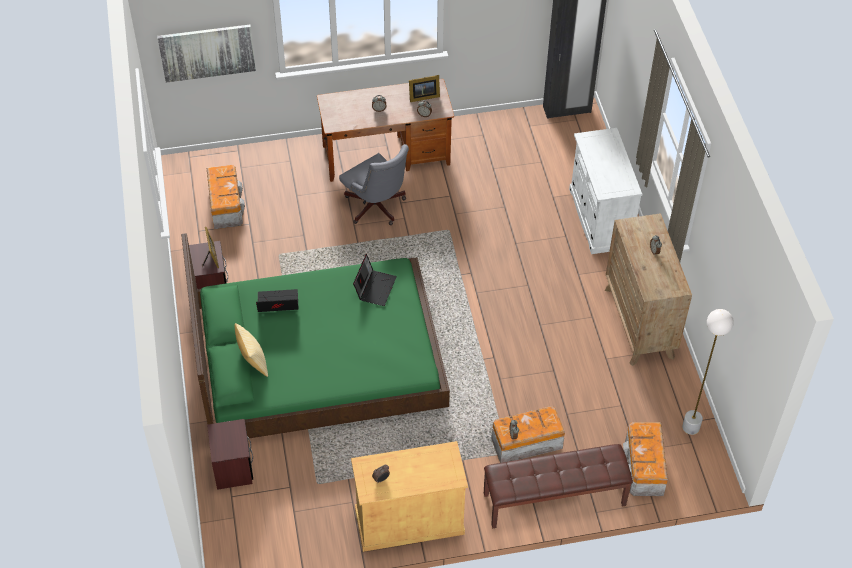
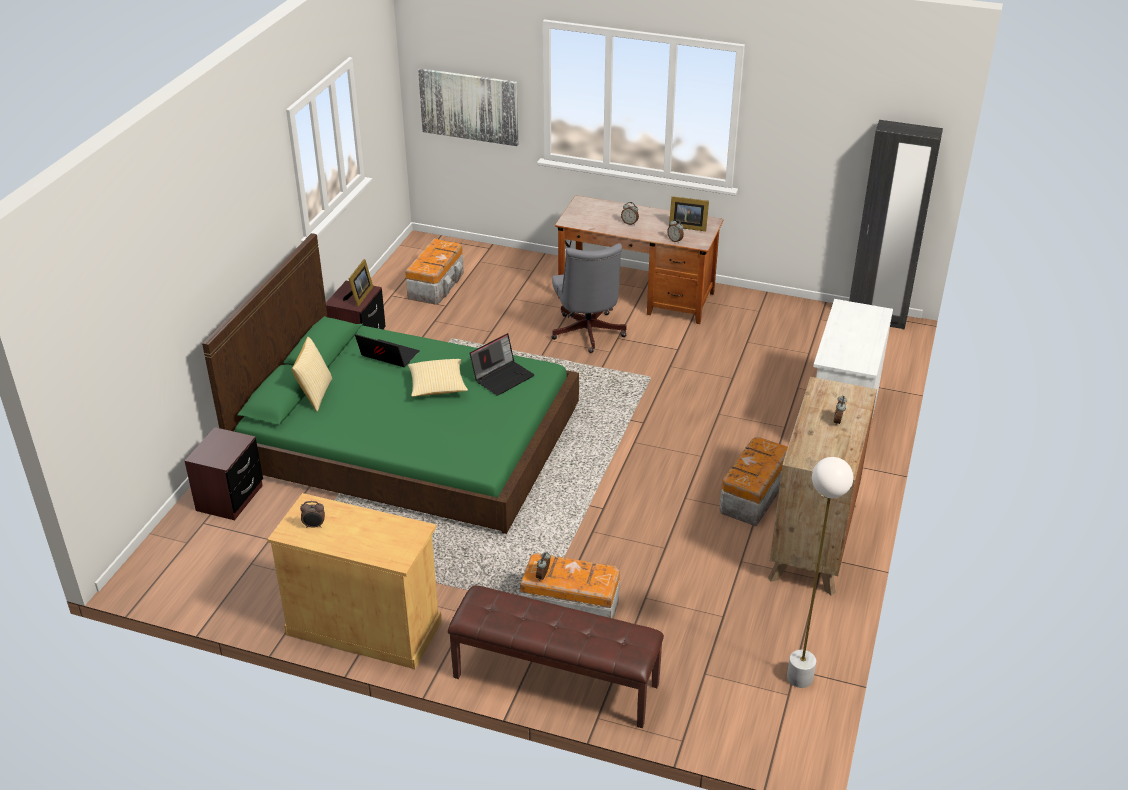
camera: 30 degrees right, 15 degrees down
storage box [623,422,668,496] -> storage box moved to [719,437,788,527]
none -> pillow [408,359,468,397]

